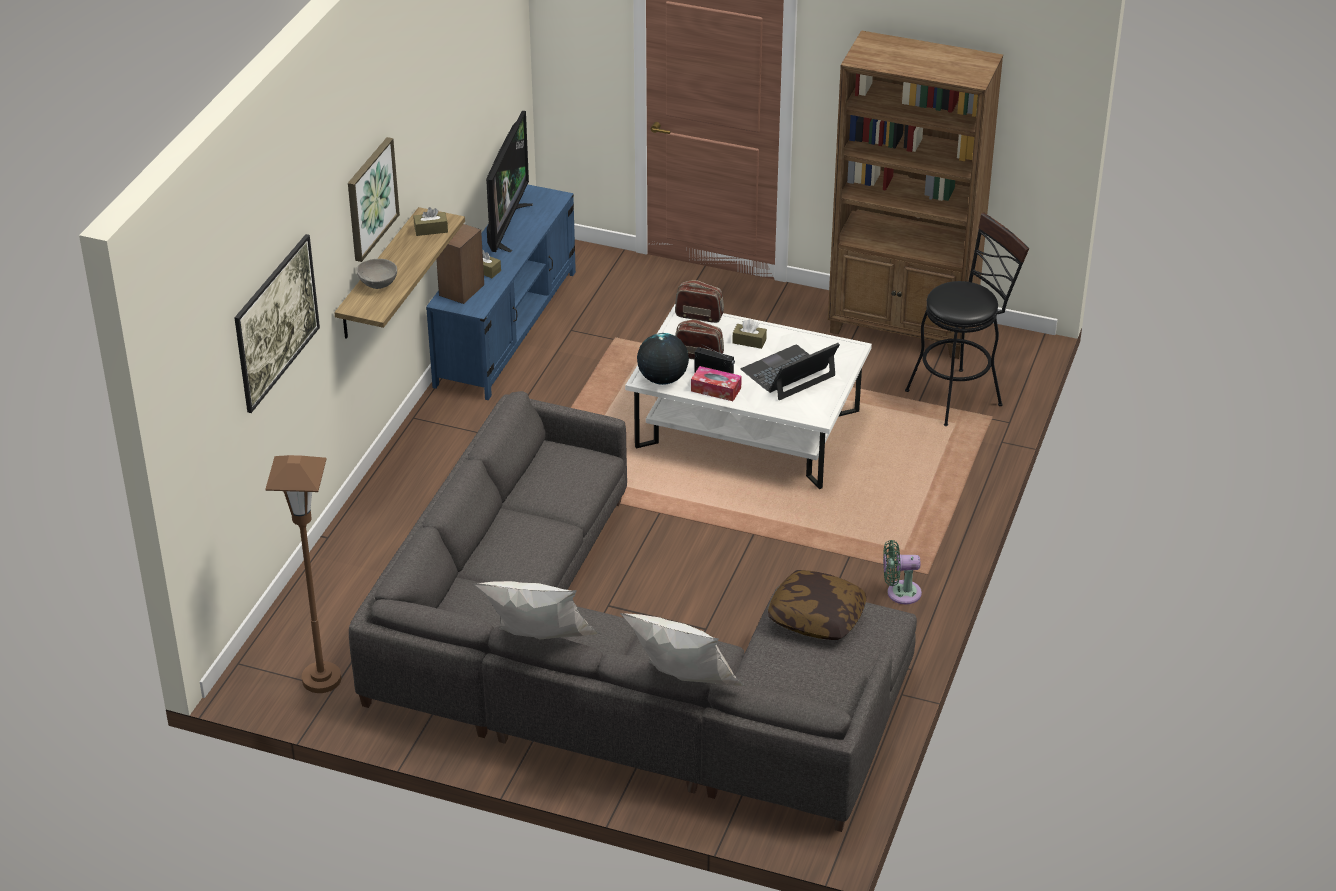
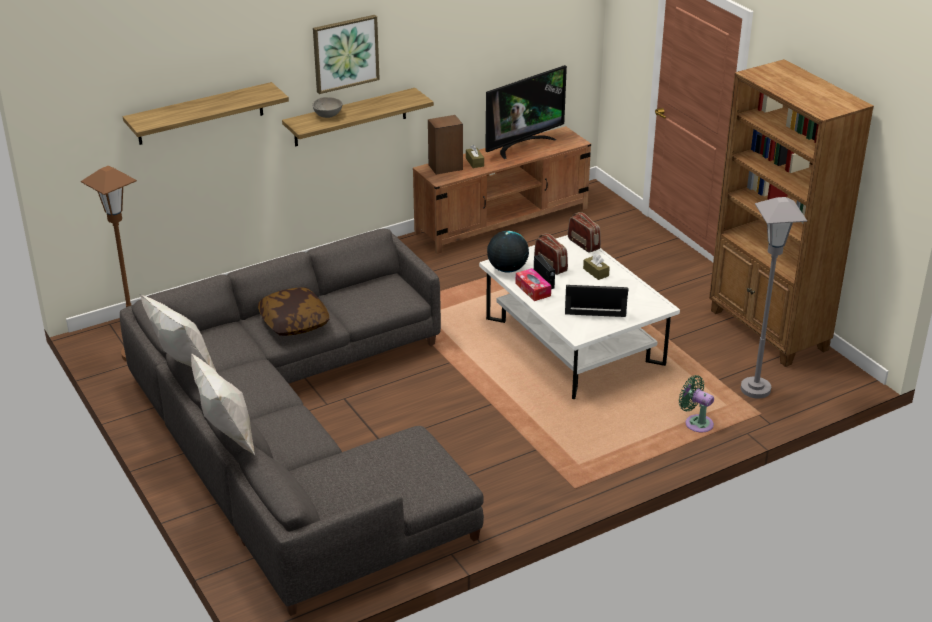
camera: 40 degrees right, 5 degrees down
picture [234,234,320,413] -> shelf [123,82,289,145]
brown tissue box [414,207,448,236] -> none
blue tv stand [426,184,576,400] -> brown tv stand [413,126,591,254]
pillow [768,570,866,640] -> pillow moved to [258,287,329,336]
green fan [883,540,922,604] -> green fan moved to [679,375,714,432]
black stool [905,212,1029,426] -> grey floor lamp [741,197,807,398]

